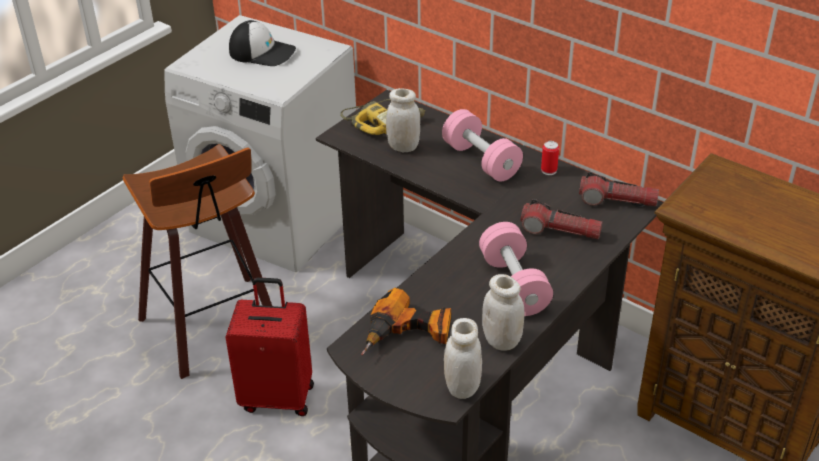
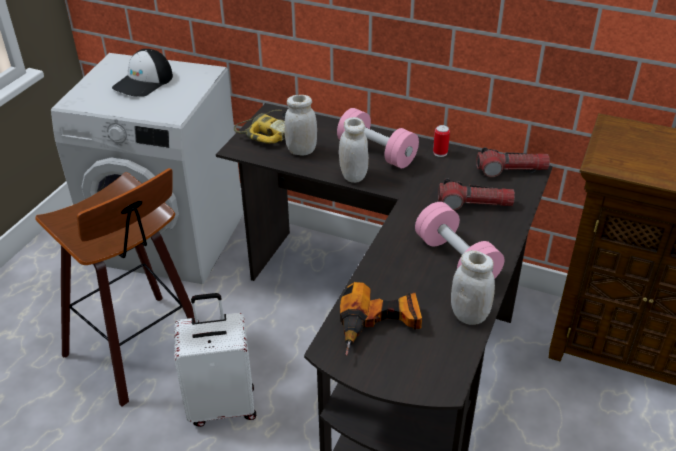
camera: 15 degrees left, 0 degrees up
red suitcase [225,277,314,416] -> white suitcase [174,293,256,427]
cap [229,20,296,66] -> cap turned 120 degrees clockwise [112,49,173,97]
white jar [444,318,482,399] -> white jar moved to [339,117,369,183]

